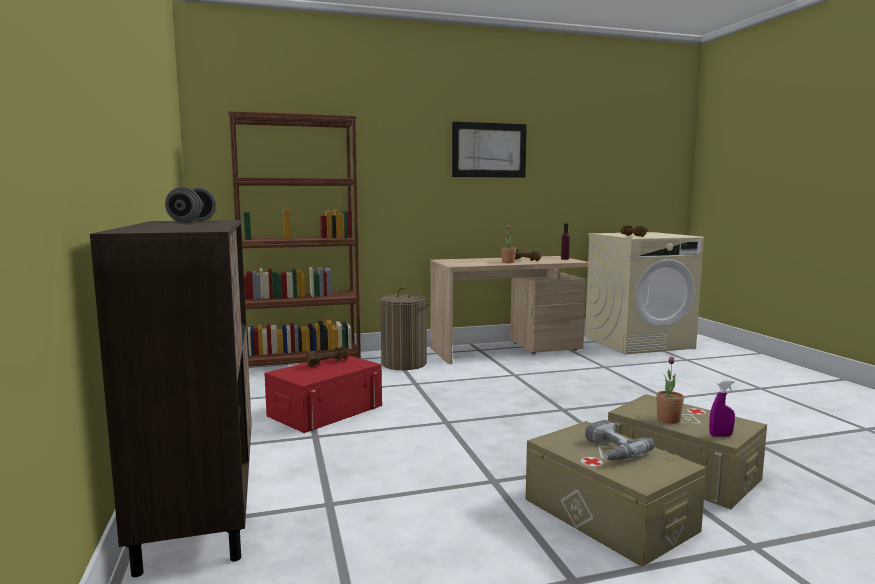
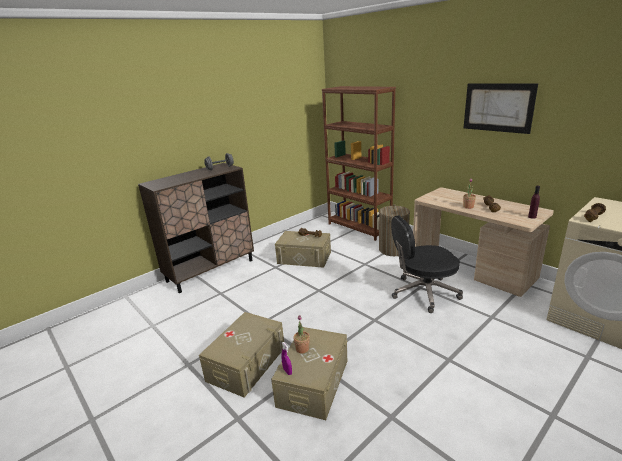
camera: 65 degrees right, 15 degrees up
red storage box [264,355,382,433] -> beige storage box [275,231,331,268]
power drill [585,420,655,461] -> none
none -> black office chair [391,215,463,313]

